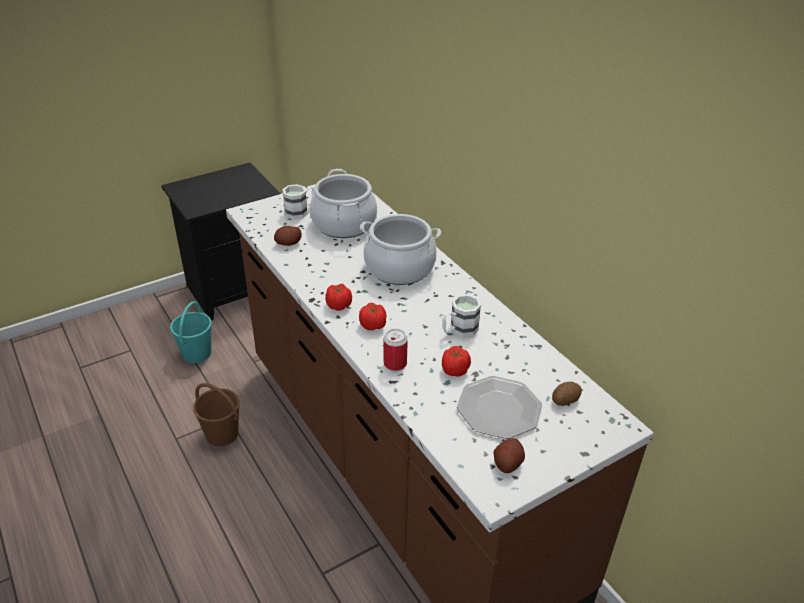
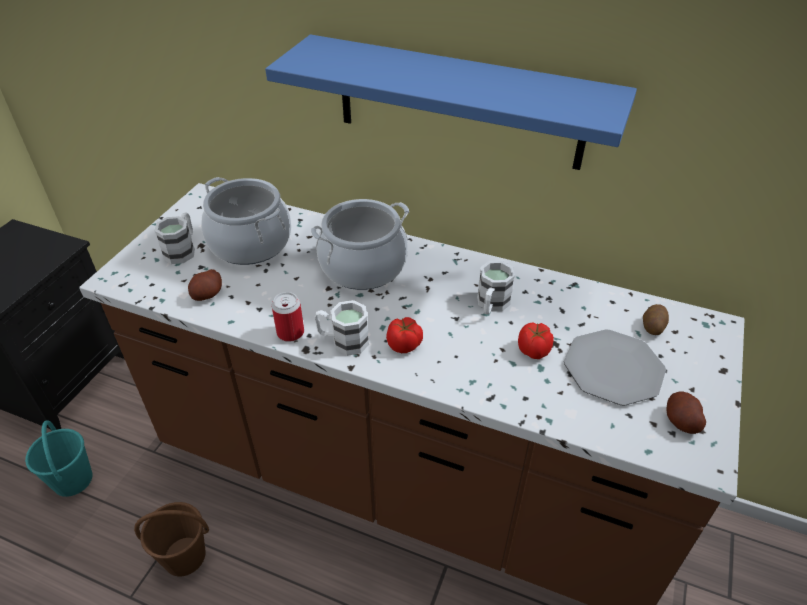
camera: 35 degrees left, 5 degrees up
tomato [325,284,352,311] -> white mug [315,300,369,356]
can [384,329,408,371] -> can moved to [272,292,304,342]
none -> blue shelf [265,35,637,170]

